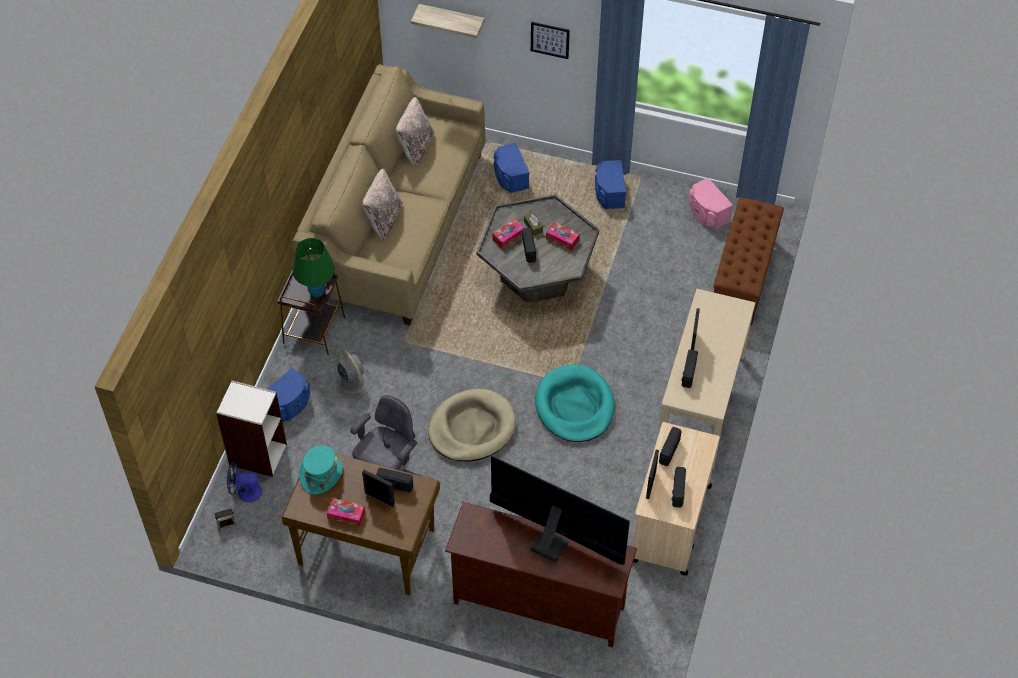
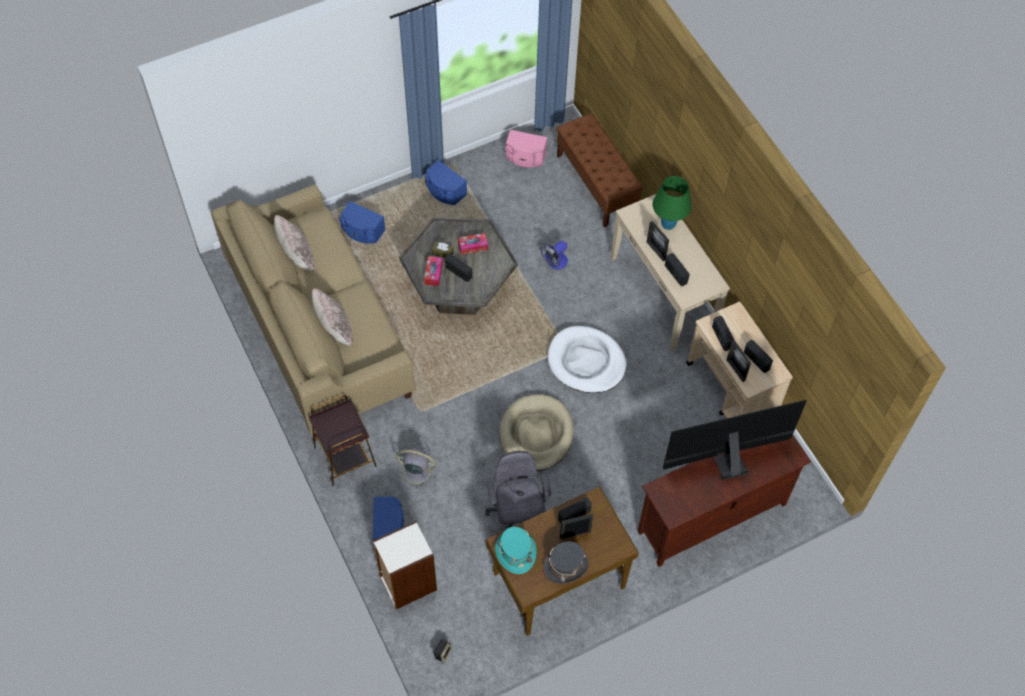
camera: 45 degrees left, 5 degrees up
fan [227,463,262,502] -> fan moved to [540,241,568,269]
green table lamp [293,238,335,297] -> green table lamp moved to [653,176,691,230]
tissue box [327,498,365,526] -> grey hat [543,541,589,584]
shelf [411,4,485,38] -> none
picture [531,22,570,59] -> none
turquoise dog bed [535,364,615,442] -> white dog bed [547,326,627,393]

